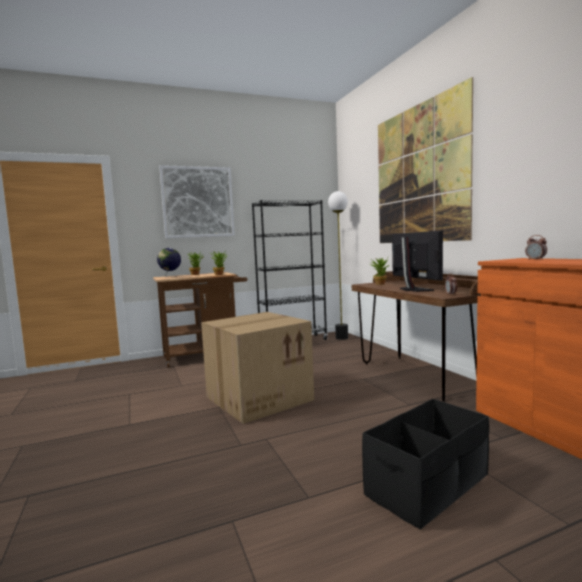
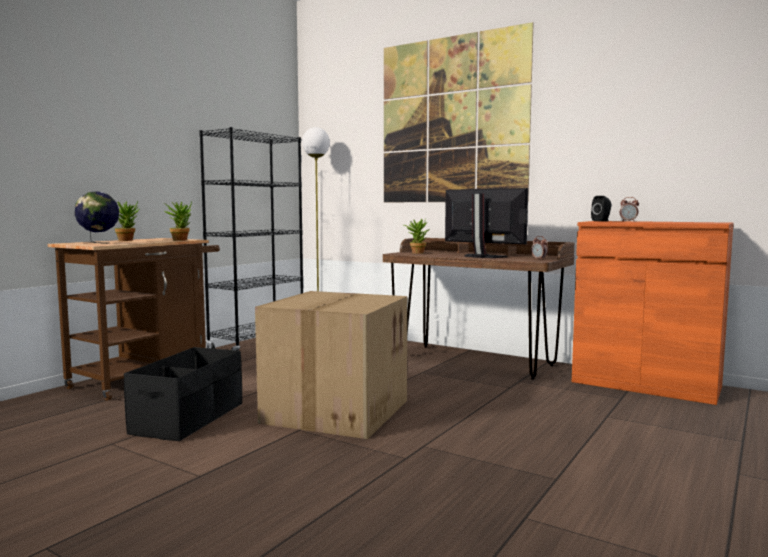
camera: 35 degrees left, 0 degrees up
picture [159,165,235,238] -> none
black storage box [362,399,489,530] -> black storage box moved to [124,347,242,441]
none -> black speaker [591,196,611,221]

